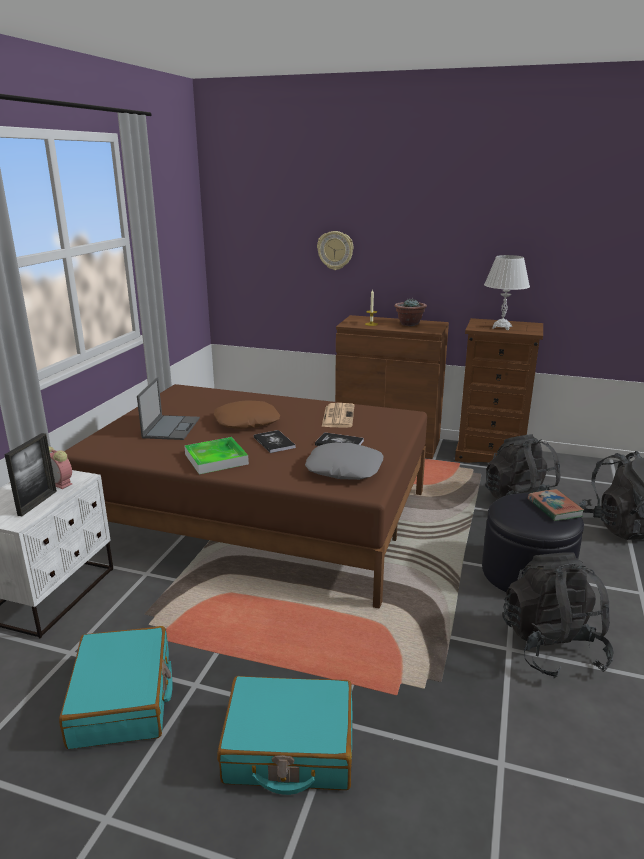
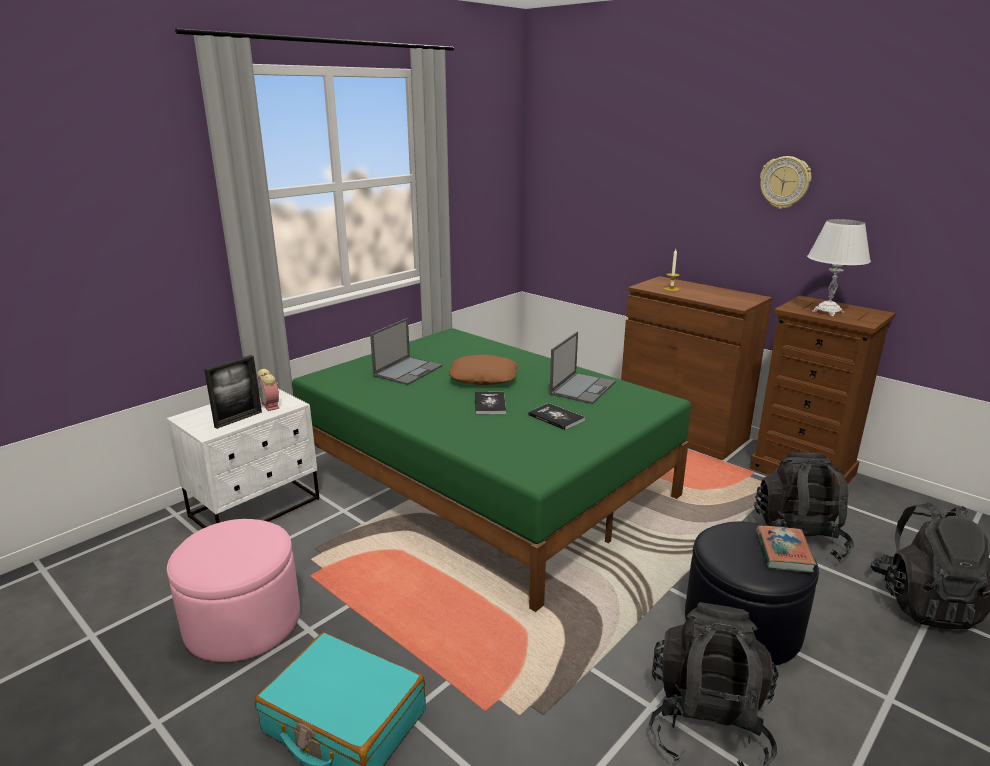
camera: 25 degrees right, 0 degrees up
turquoise suitcase [59,626,173,749] -> pink ottoman [167,519,300,662]
brown bed [64,384,427,609] -> green bed [292,328,691,612]
tray [184,437,249,474] -> none
grey pillow [305,442,383,480] -> none
wall clock [317,231,354,270] -> wall clock moved to [760,156,811,209]
newspaper [322,403,354,428] -> laptop [550,332,616,404]
potted plant [394,298,427,326] -> none

